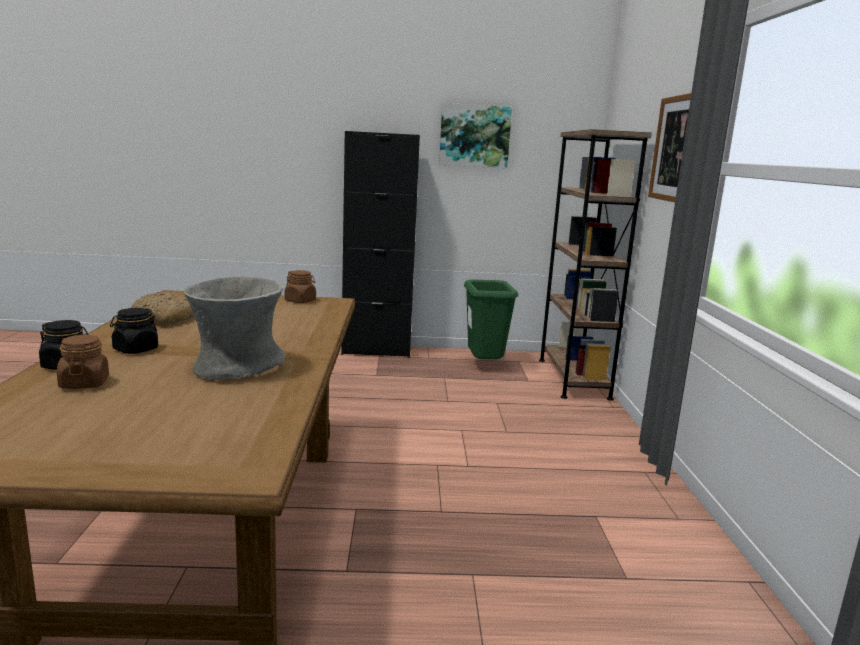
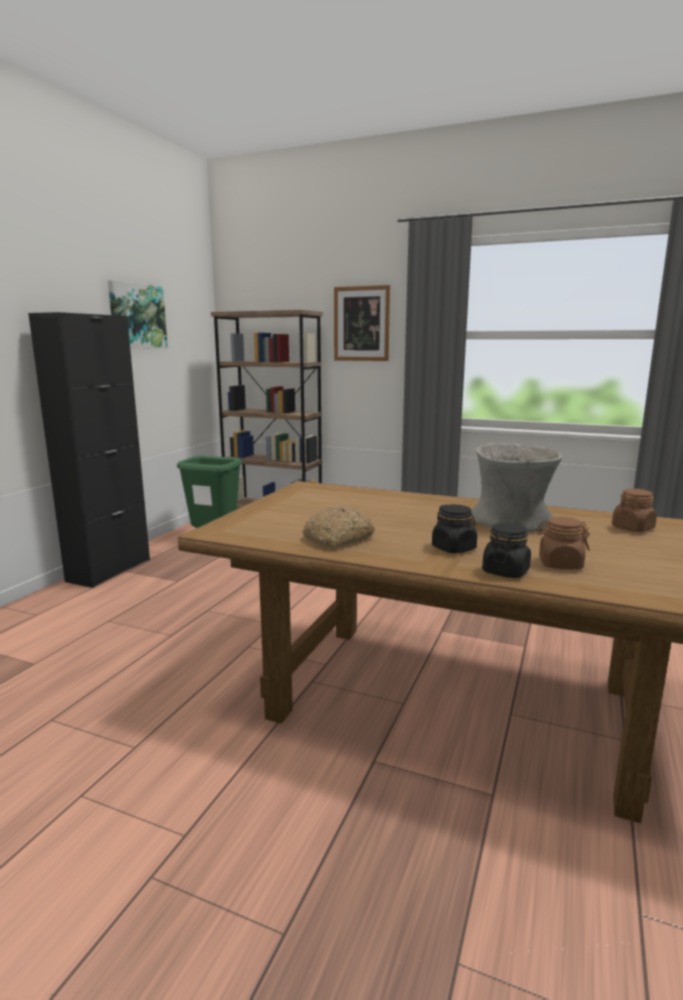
camera: 65 degrees left, 0 degrees up
brown jar [285,270,316,303] -> brown jar moved to [612,489,657,532]

